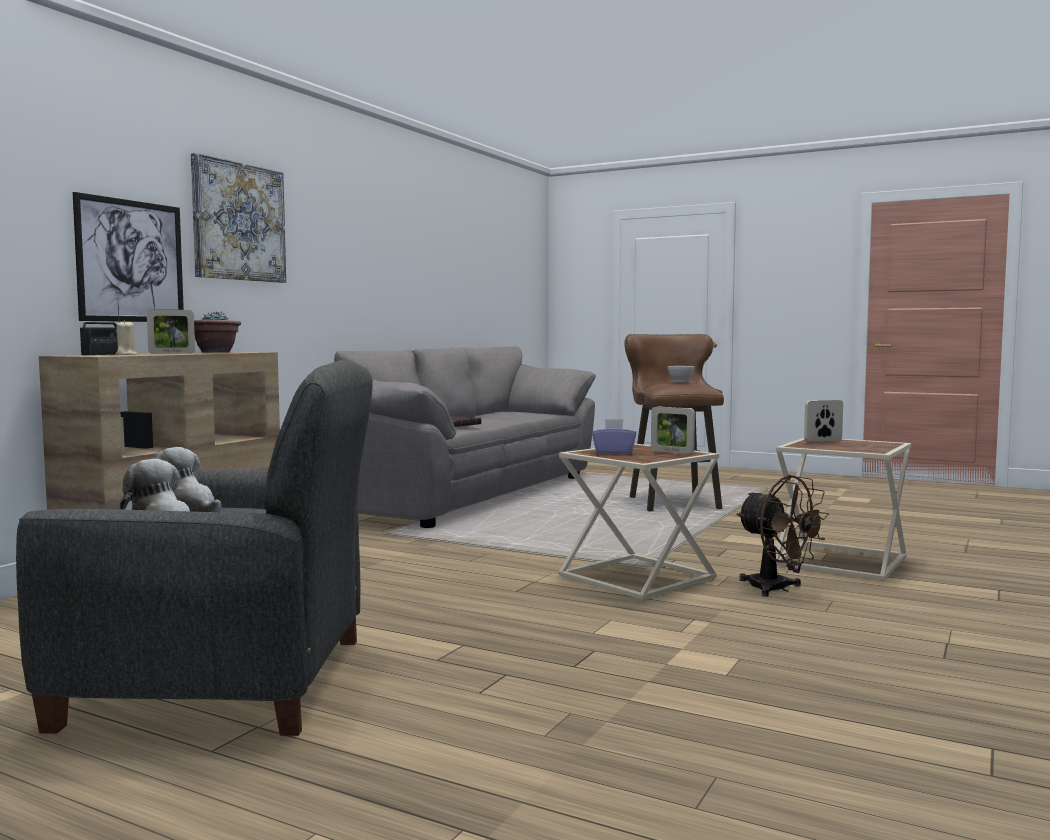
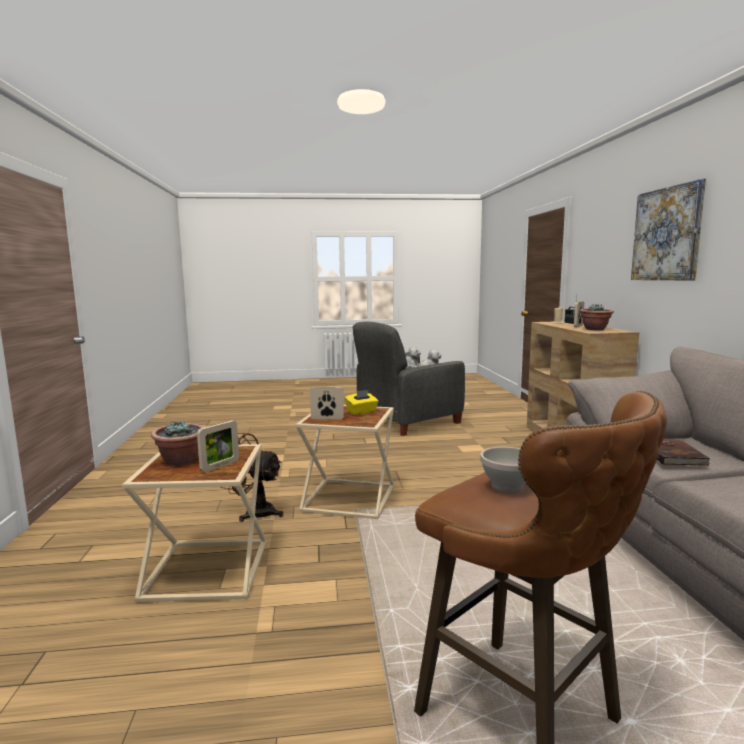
camera: 145 degrees right, 5 degrees up
picture [73,192,184,322] -> none
purple tissue box [592,419,636,454] -> yellow tissue box [345,390,379,415]
none -> potted plant [151,420,204,466]

